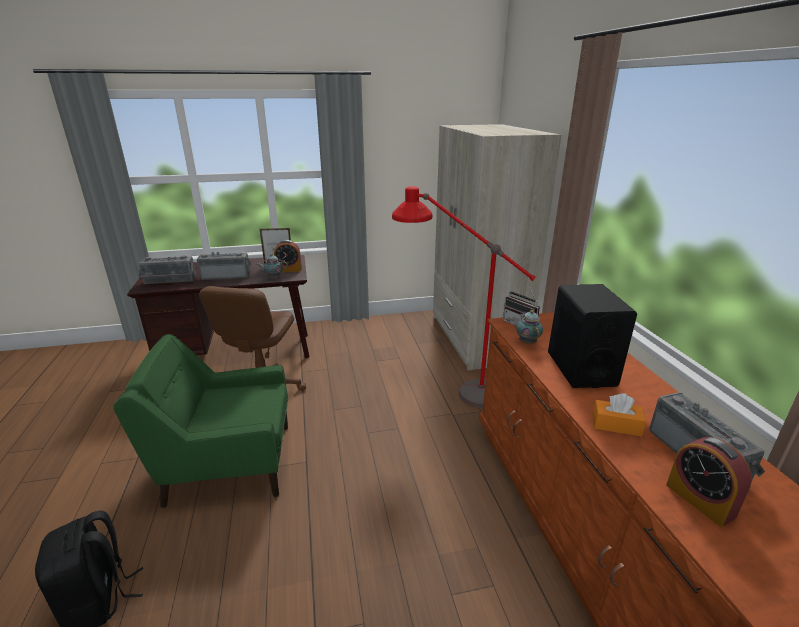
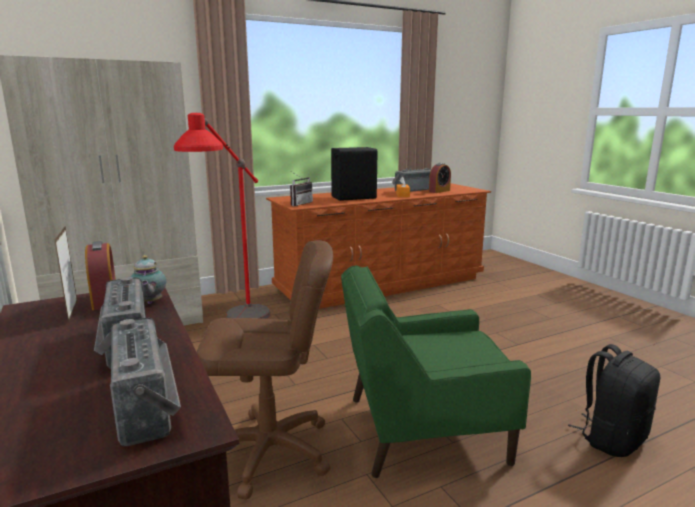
camera: 105 degrees left, 10 degrees down
green armchair [113,334,289,508] -> green armchair turned 105 degrees clockwise [341,265,531,478]
teapot [516,310,543,344] -> none

